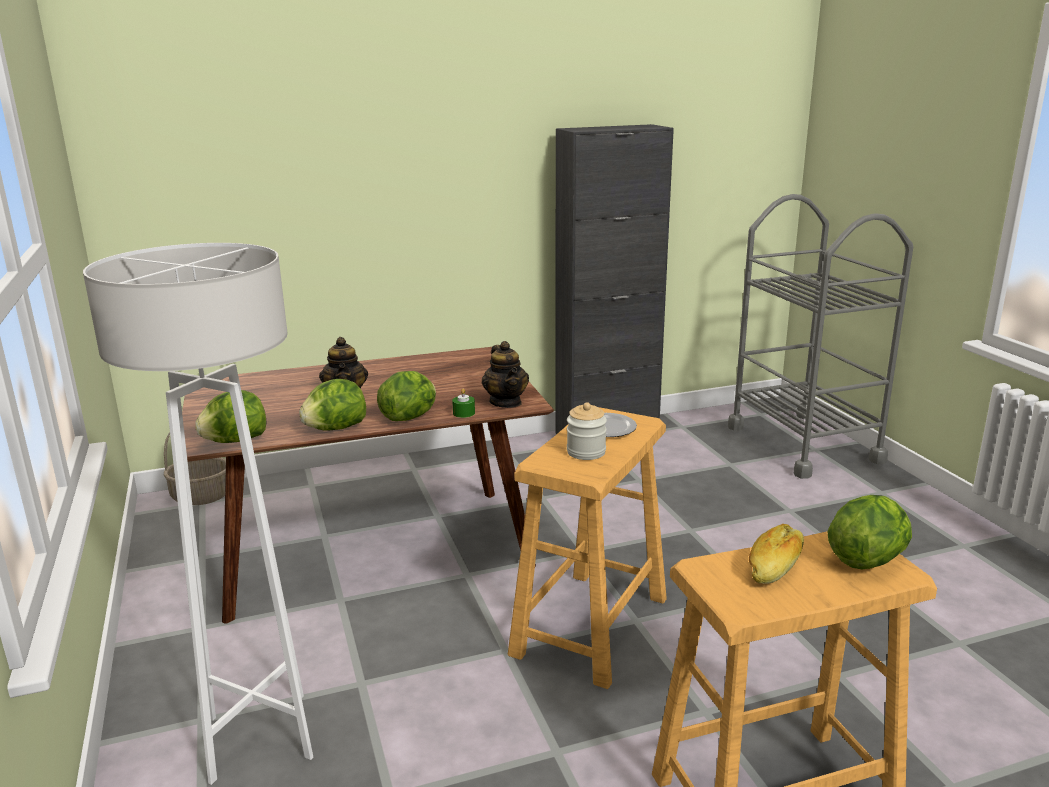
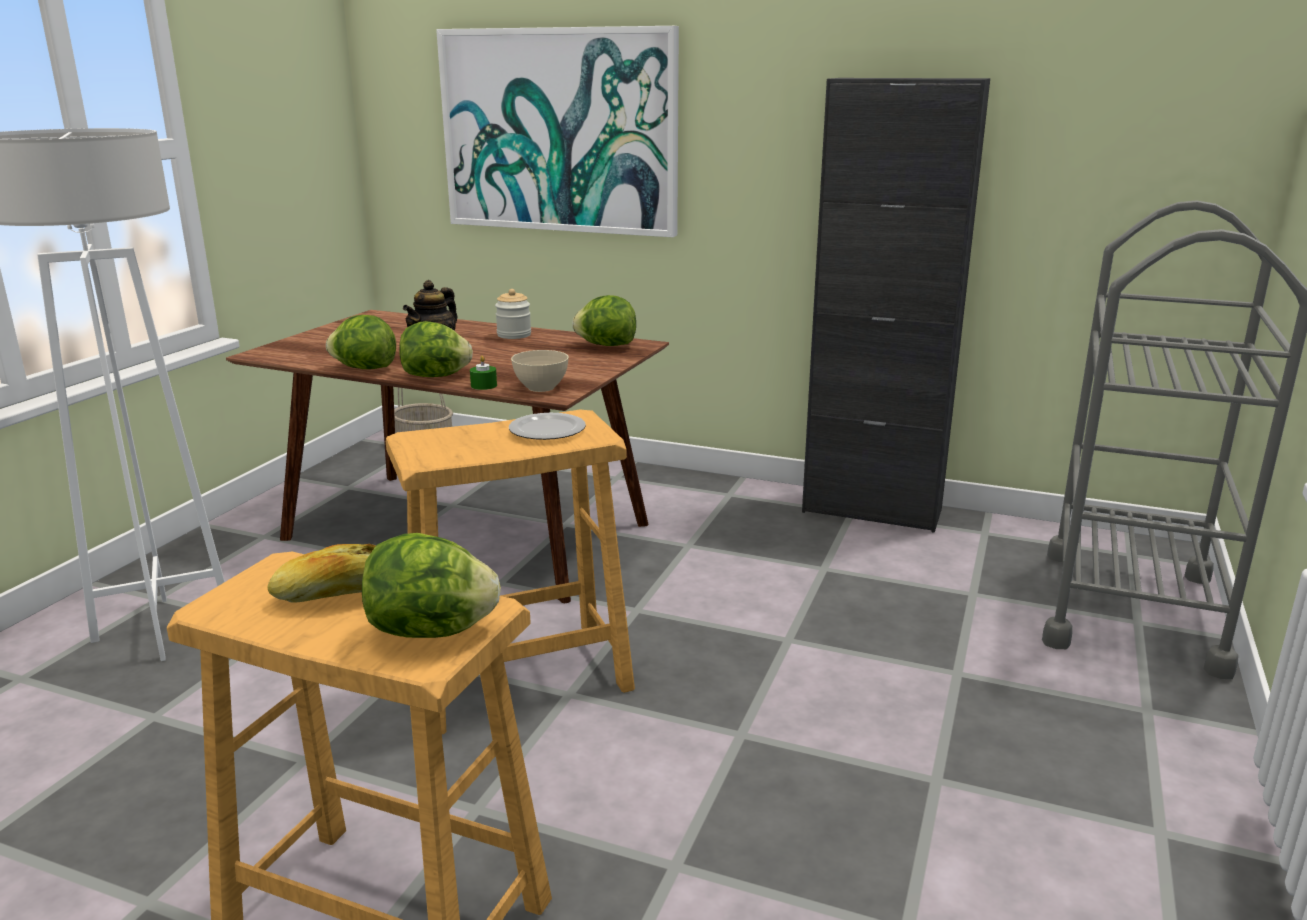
camera: 40 degrees right, 0 degrees up
lettuce [195,390,266,443] -> lettuce moved to [572,295,636,346]
teapot [482,341,529,408] -> beige bowl [511,350,569,392]
jar [567,402,607,460] -> jar moved to [495,289,531,339]
none -> picture [436,26,679,237]

